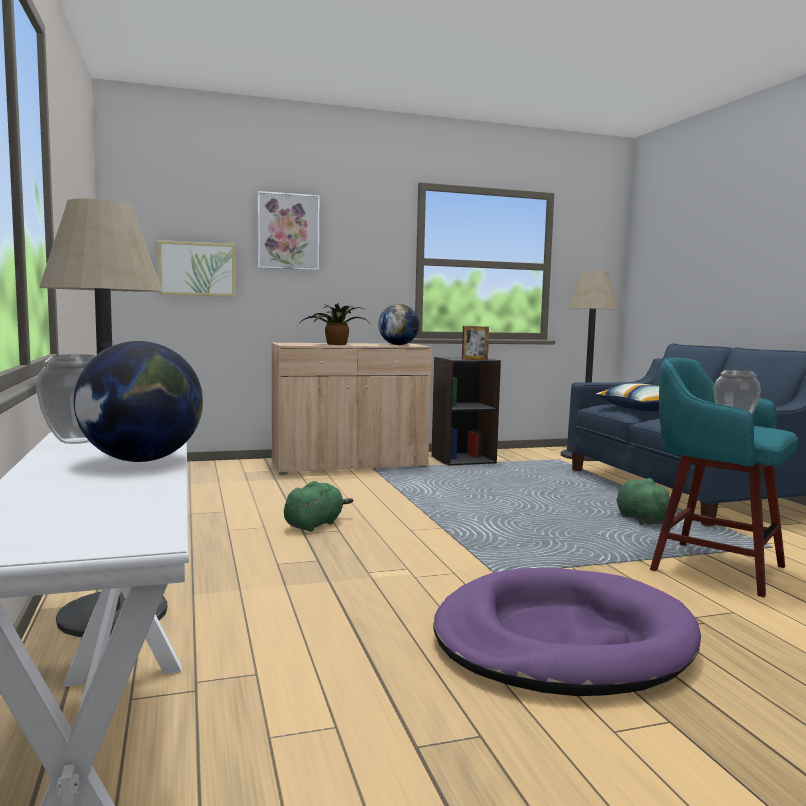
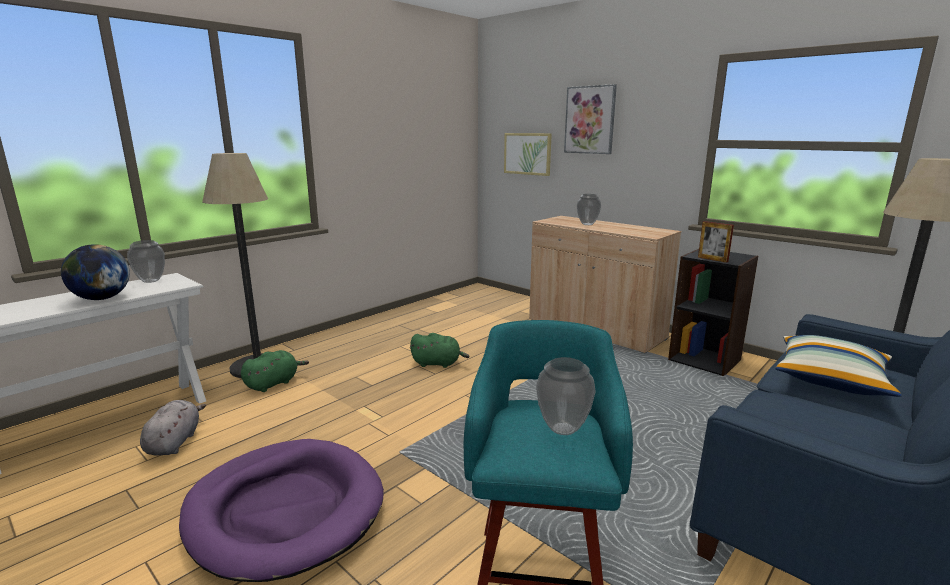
camera: 60 degrees right, 10 degrees up
potted plant [298,303,371,345] -> vase [577,194,601,225]
globe [378,304,419,345] -> none
green plush toy [616,478,670,525] -> green plush toy moved to [241,350,309,392]
none -> grey plush toy [140,400,206,456]

